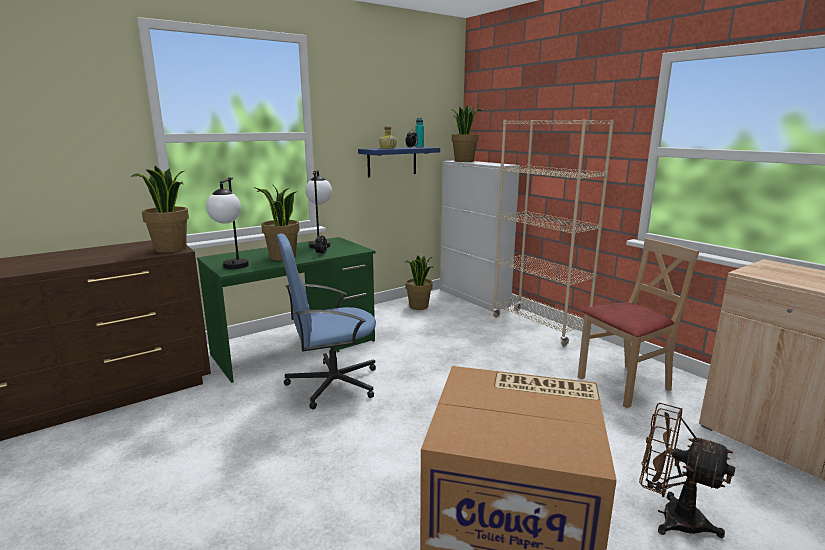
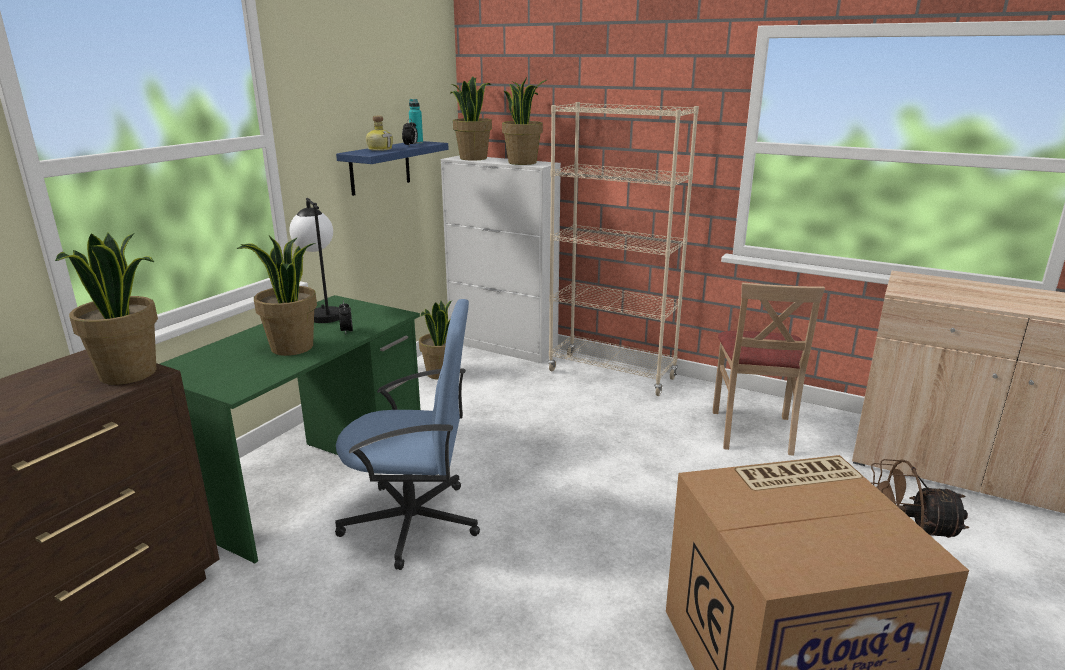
camera: 25 degrees left, 5 degrees up
table lamp [206,177,249,269] -> none
blue office chair [277,233,376,409] -> blue office chair turned 135 degrees counterclockwise [335,299,480,570]
beige chair [578,238,699,408] -> beige chair turned 150 degrees clockwise [713,282,825,456]
none -> potted plant [502,78,546,165]

